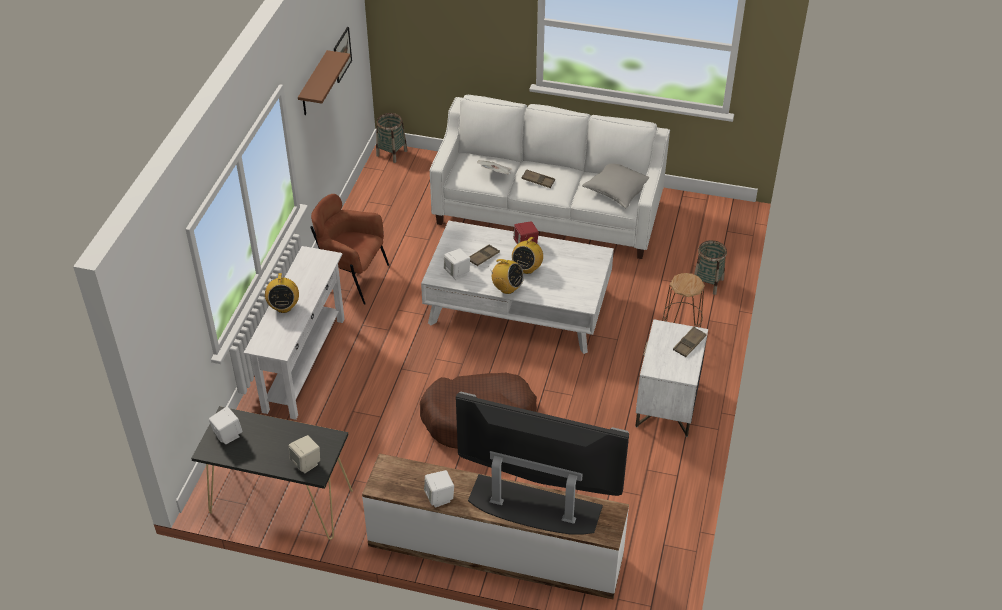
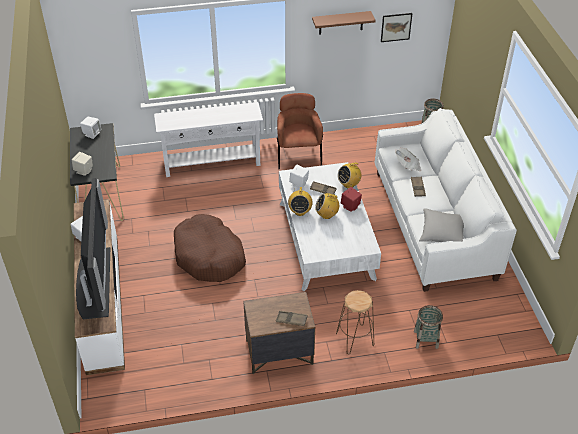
camera: 65 degrees right, 0 degrees up
radio [265,273,299,313] -> radio moved to [338,162,361,188]
white nightstand [635,319,708,437] -> brown nightstand [243,292,315,374]

